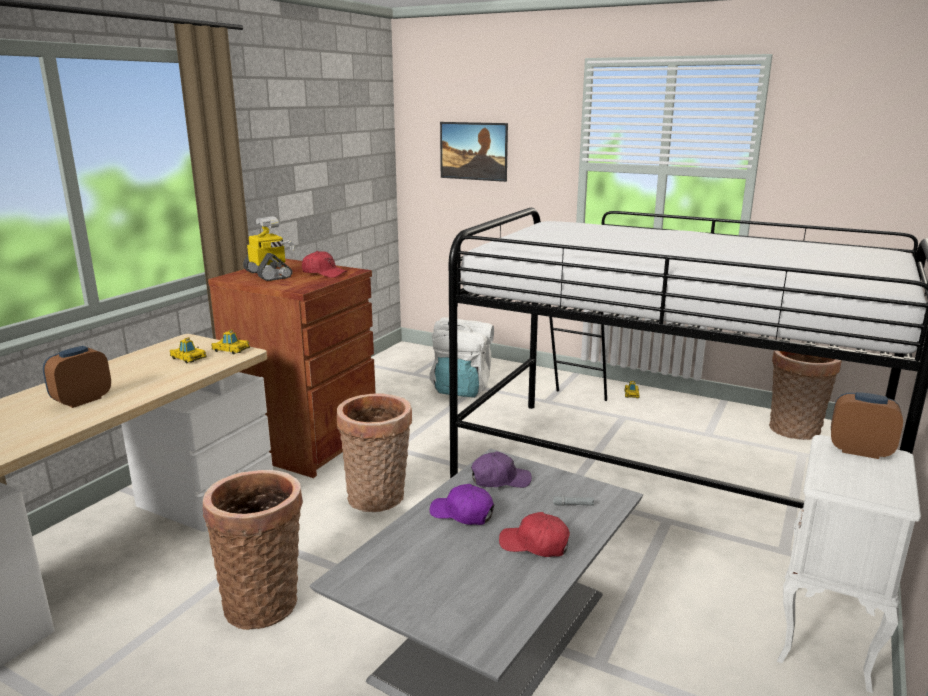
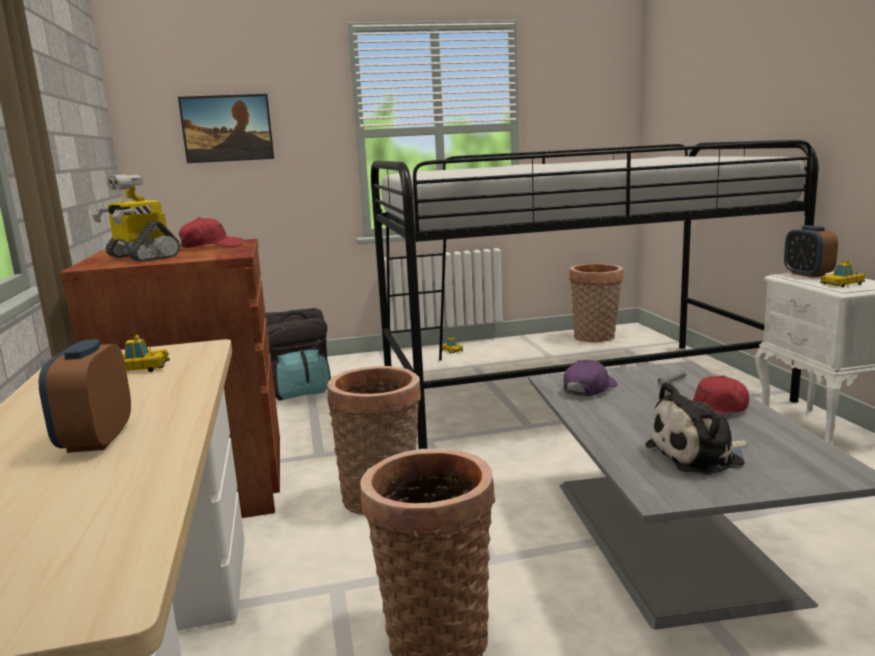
camera: 40 degrees left, 5 degrees down
toy car [211,330,250,354] -> toy car moved to [820,260,865,288]
toy robot [243,216,295,281] -> toy robot turned 150 degrees counterclockwise [92,174,180,262]
purple cap [429,484,494,525] -> none
white backpack [430,317,494,398] -> black backpack [265,308,331,400]
alarm clock [831,392,903,459] -> alarm clock turned 90 degrees counterclockwise [784,225,838,278]
none -> plush toy [645,382,749,475]

